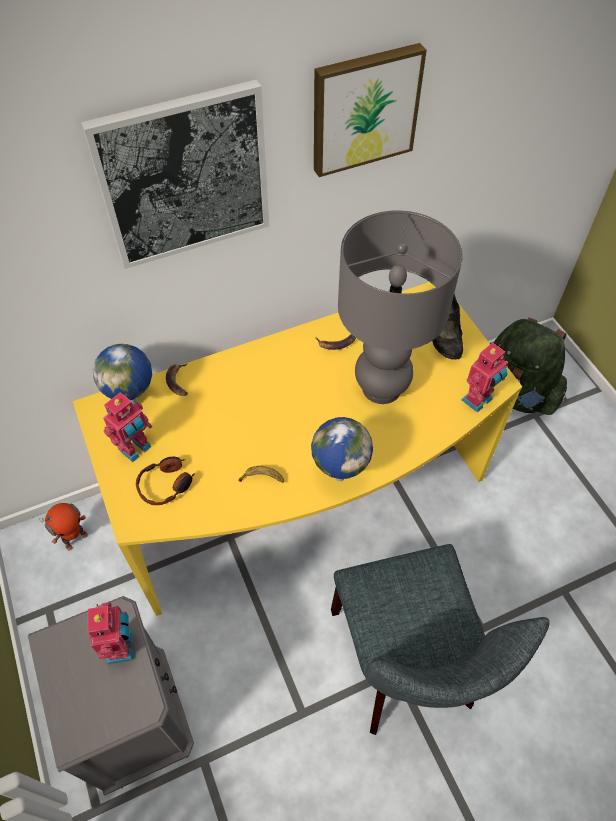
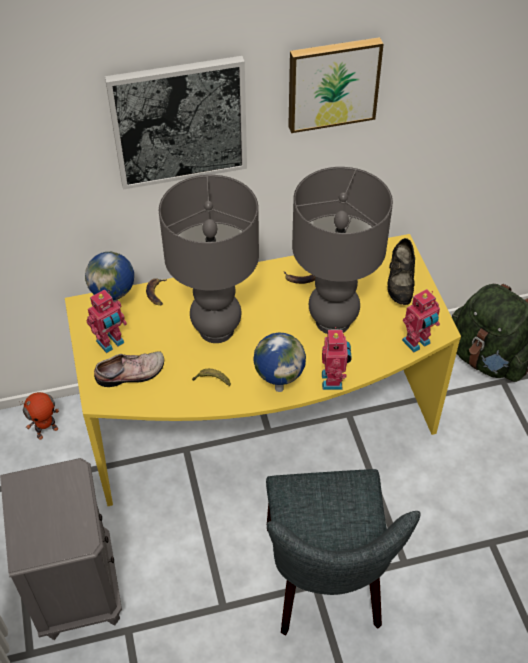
camera: 10 degrees right, 5 degrees down
toy robot [88,603,133,665] -> toy robot moved to [322,327,351,390]
headphones [136,457,195,505] -> shoe [94,351,164,387]
none -> grey table lamp [159,175,259,343]

